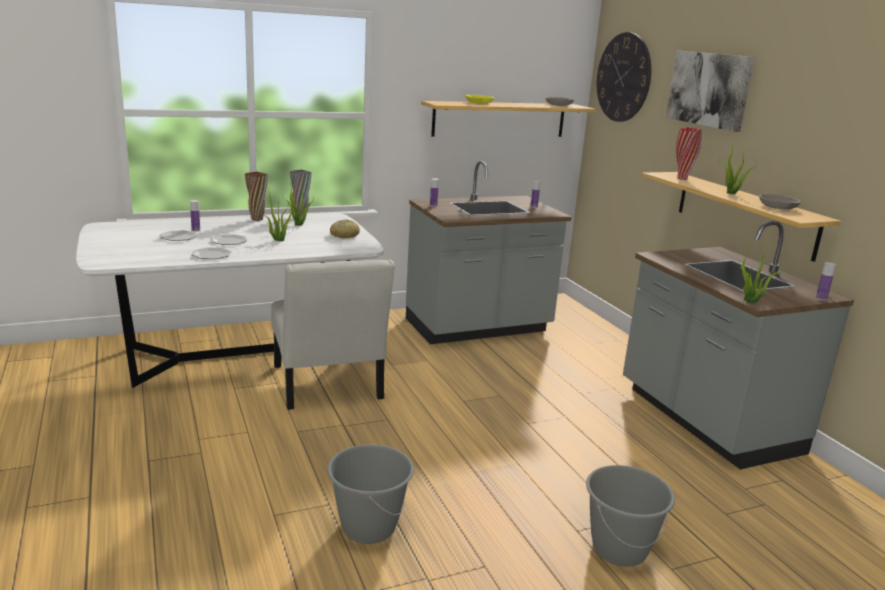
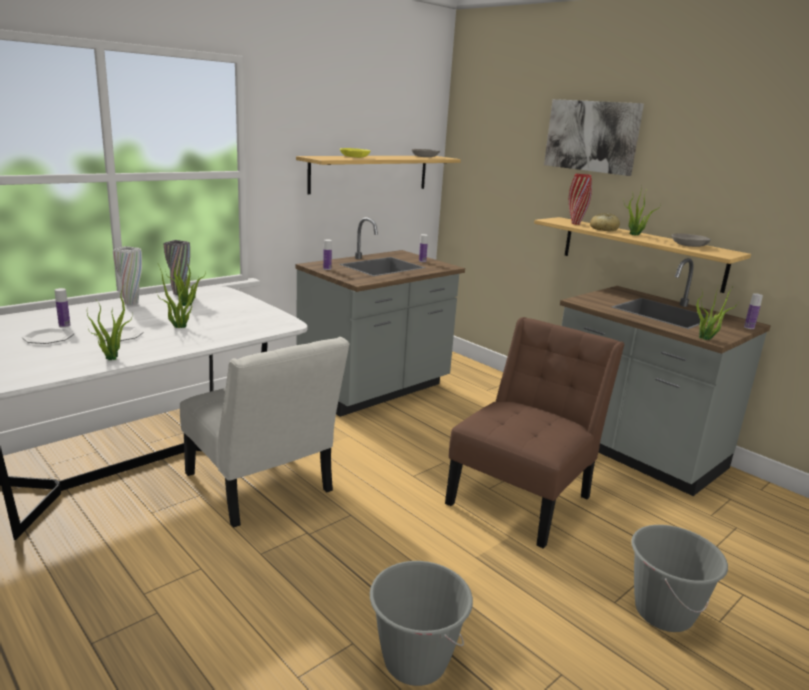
camera: 20 degrees left, 0 degrees up
plate [191,247,231,259] -> potted plant [87,284,132,360]
brown vase [245,171,267,221] -> white vase [113,246,142,306]
bread [330,219,360,238] -> bread moved to [590,213,620,232]
wall clock [597,32,651,122] -> none
none -> brown chair [445,317,625,549]

